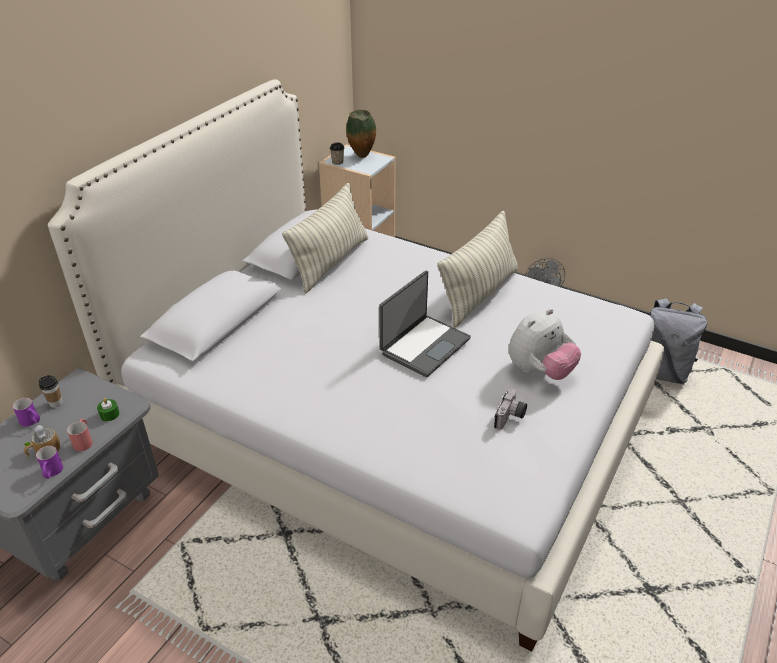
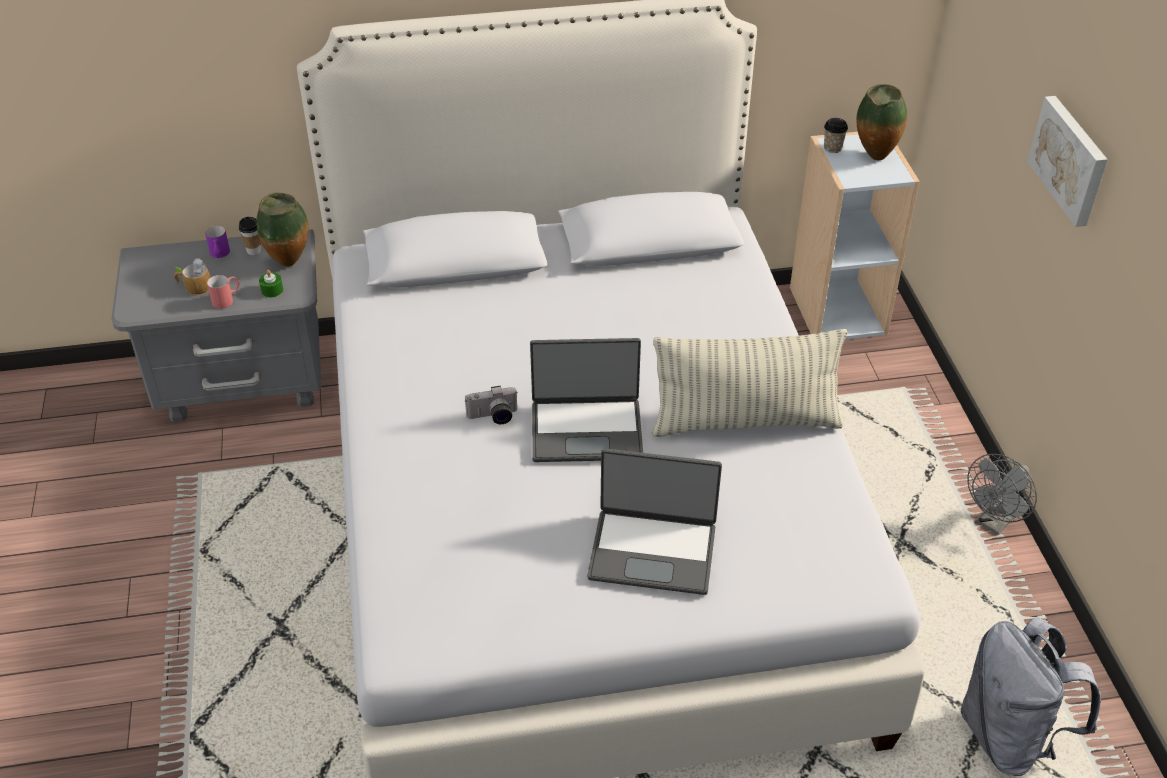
camera: 50 degrees right, 5 degrees up
purple mug [36,446,63,479] -> none
pillow [282,183,368,293] -> none
camera [494,389,527,430] -> camera moved to [465,386,517,424]
plush toy [509,308,581,380] -> laptop [587,448,722,595]
none -> vase [257,192,308,267]
none -> picture [1027,96,1108,227]

